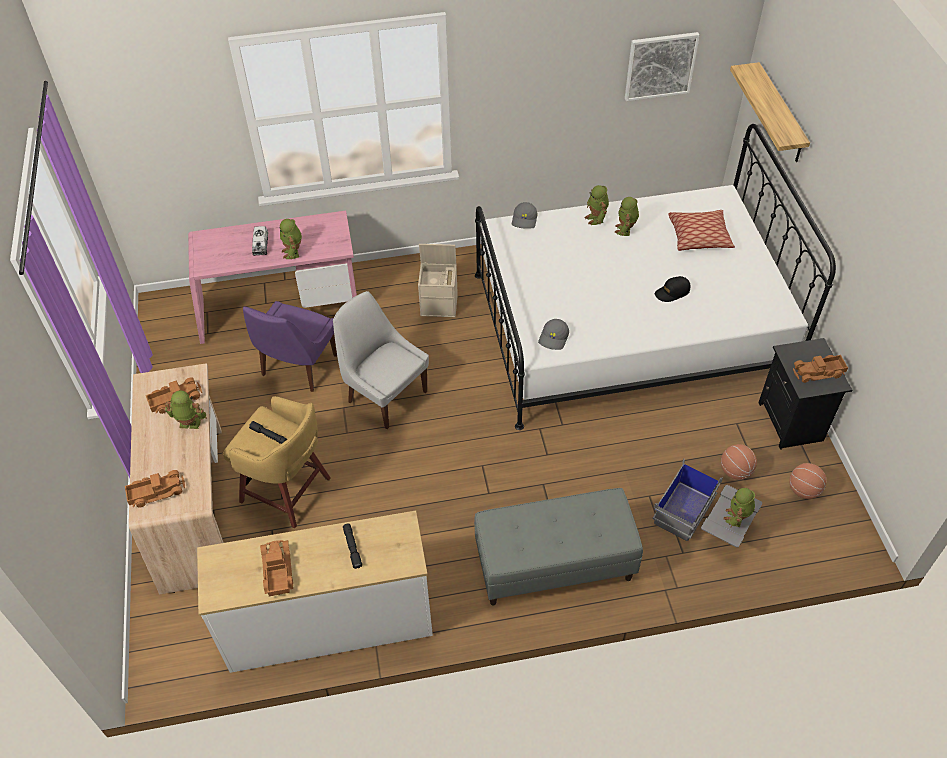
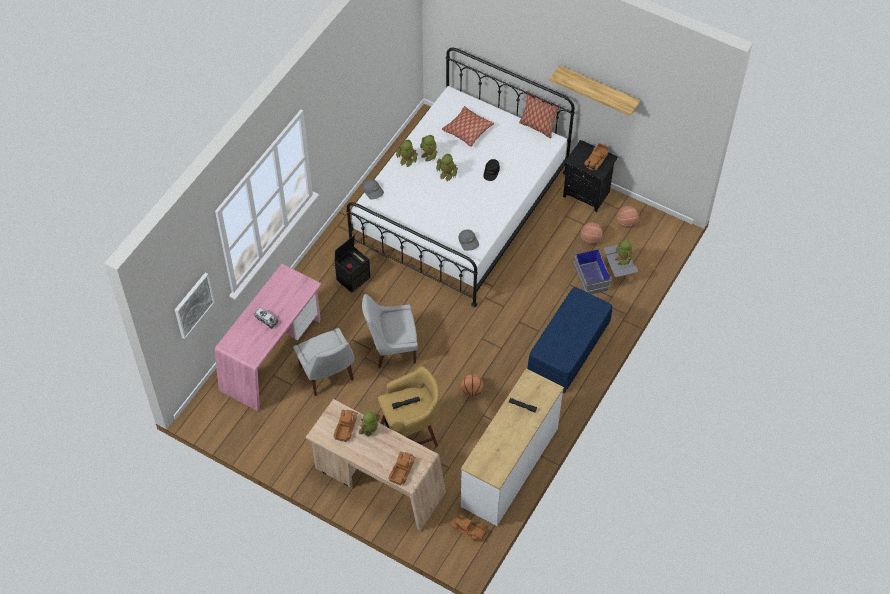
camera: 50 degrees left, 5 degrees up
purple chair [243,301,337,392] -> white chair [293,328,354,396]
toy truck [260,540,293,596] -> toy truck moved to [451,514,487,541]
toy robot [279,219,302,259] -> toy robot moved to [436,154,458,181]
beige storage box [418,244,458,317] -> black storage box [335,235,370,293]
grey bench [474,488,643,605] -> blue bench [528,287,612,393]
picture [625,32,700,101] -> picture moved to [175,273,215,339]
shelf [730,62,810,162] -> shelf moved to [549,65,640,116]
none -> basketball [461,374,484,397]
none -> pillow [519,91,559,139]

